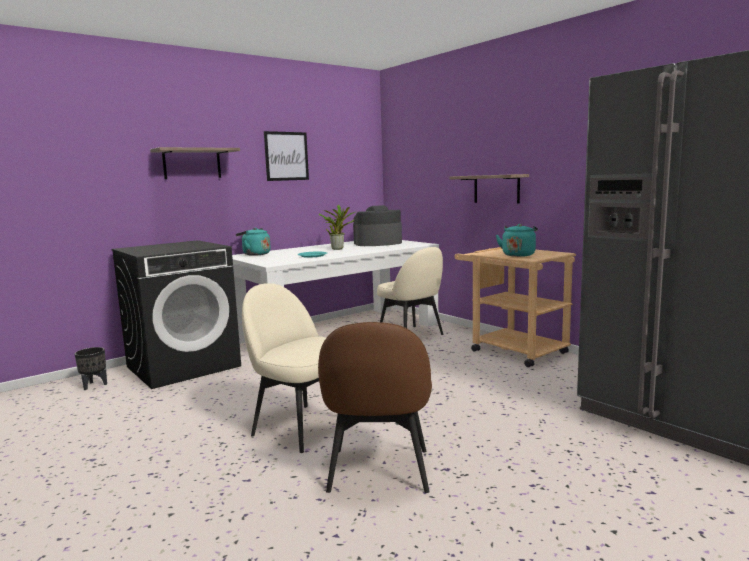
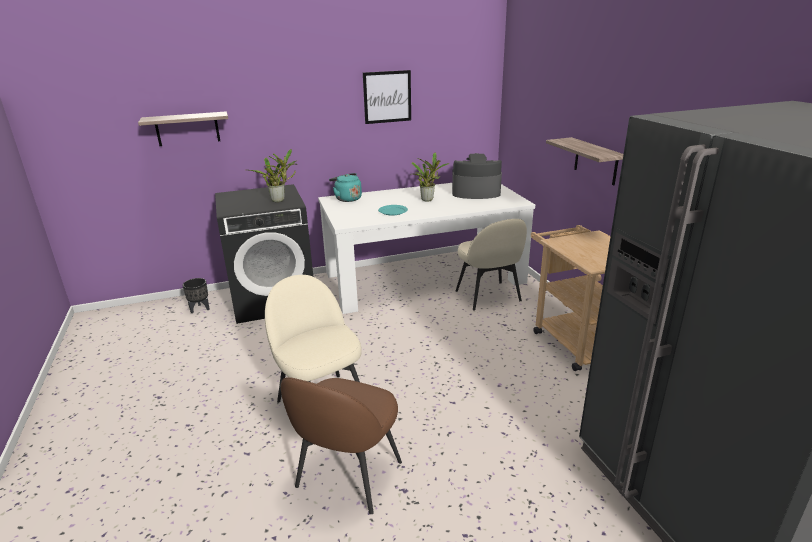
camera: 20 degrees right, 15 degrees up
shelf [150,147,240,179] -> shelf moved to [138,111,228,146]
turquoise kettle [496,224,538,257] -> none
none -> potted plant [249,149,297,202]

